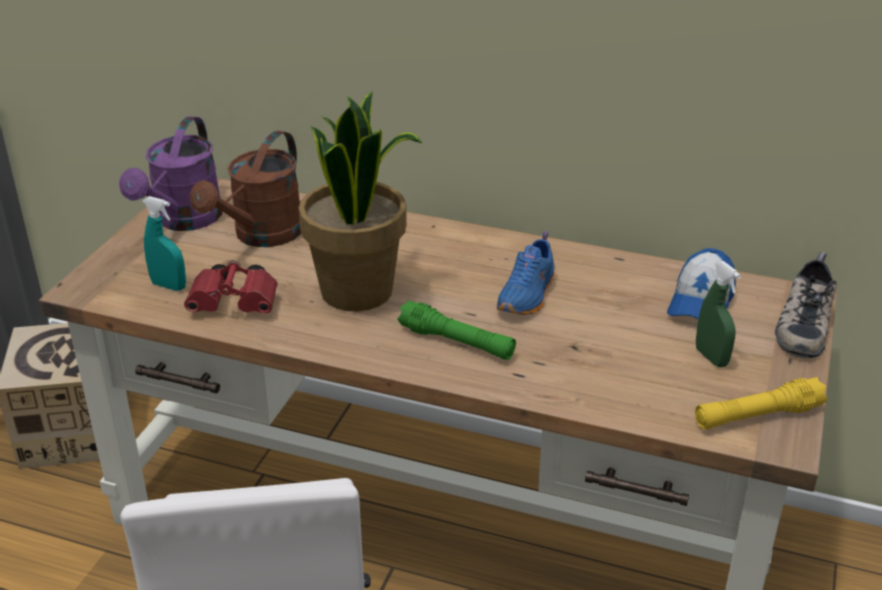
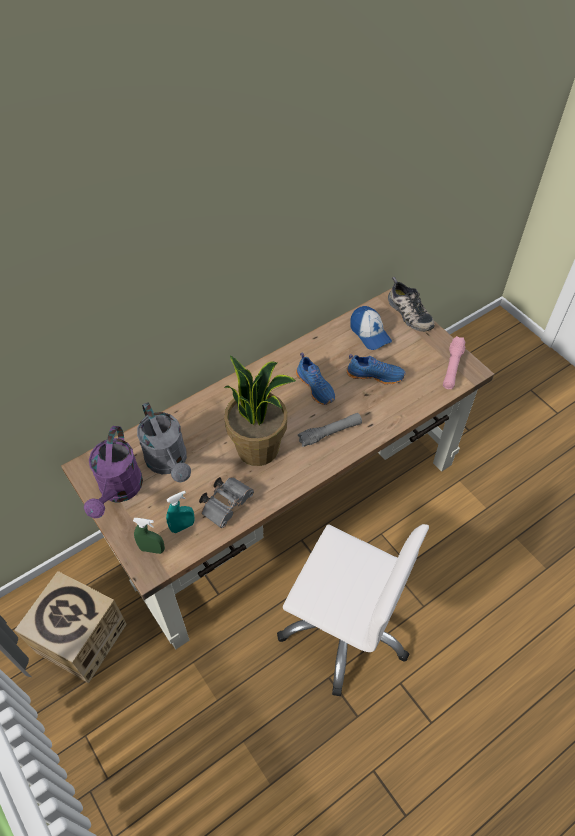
camera: 55 degrees left, 20 degrees up
purple watering can [119,116,223,231] -> purple watering can turned 45 degrees clockwise [84,426,143,519]
red binoculars [184,260,278,313] -> grey binoculars [199,477,254,528]
brown watering can [190,130,301,247] -> grey watering can [137,402,191,482]
green flashlight [397,300,516,360] -> grey flashlight [298,413,362,447]
yellow flashlight [695,377,828,429] -> pink flashlight [443,336,466,389]
green spray bottle [696,261,741,367] -> green spray bottle moved to [133,518,165,554]
none -> blue shoe [346,355,405,385]

